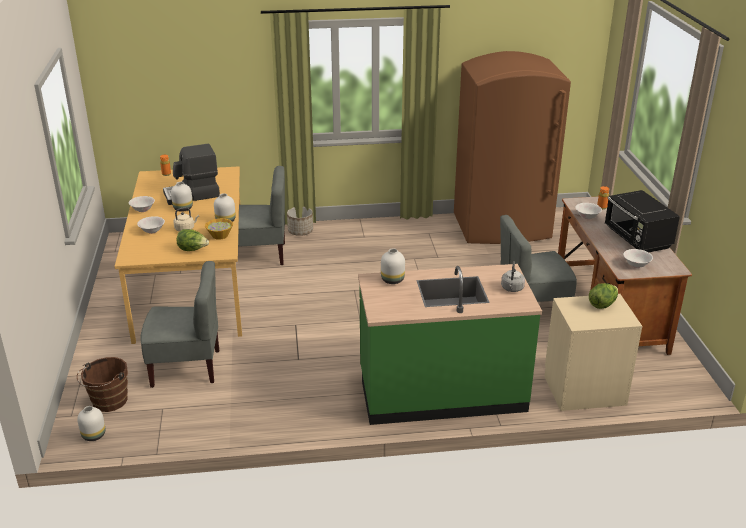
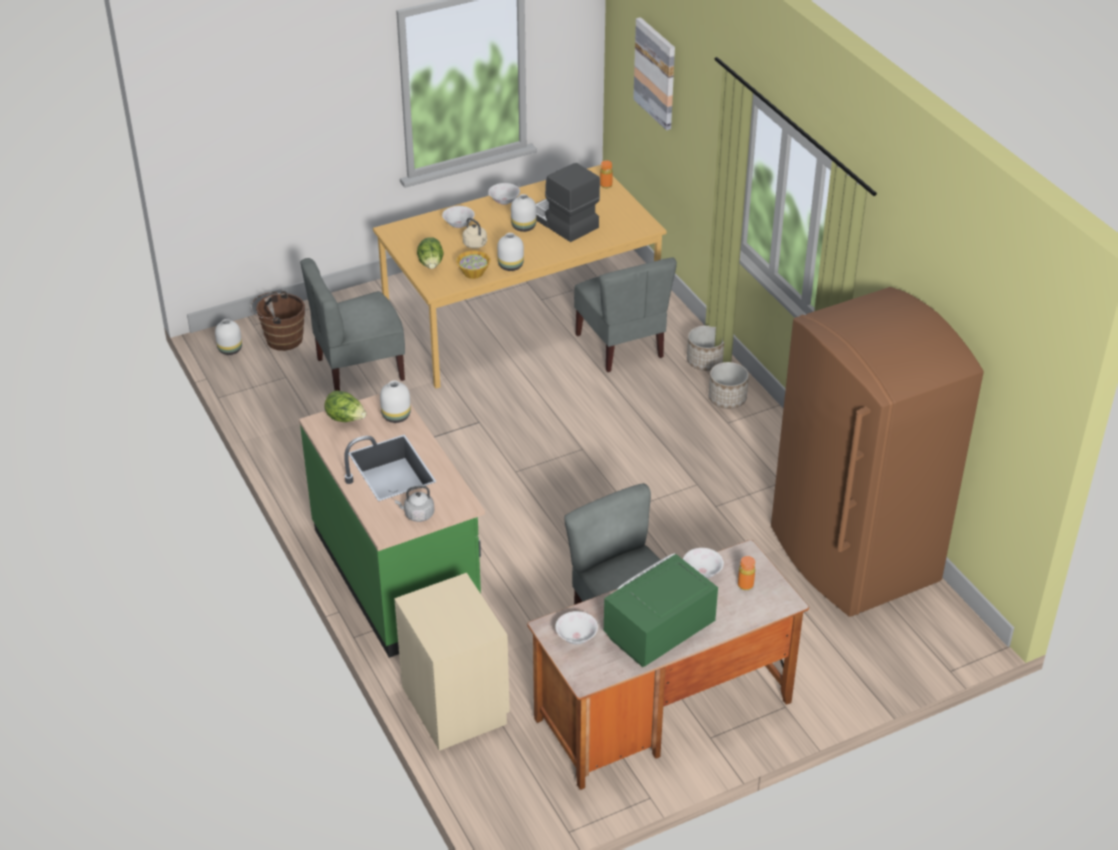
camera: 70 degrees right, 10 degrees up
grey chair [141,261,219,388] -> grey chair turned 90 degrees clockwise [300,258,405,391]
lettuce [589,283,618,309] -> lettuce moved to [324,390,366,422]
black microwave [605,190,680,252] -> green microwave [604,553,718,667]
none -> picture [633,17,675,130]
none -> planter [709,362,749,409]

